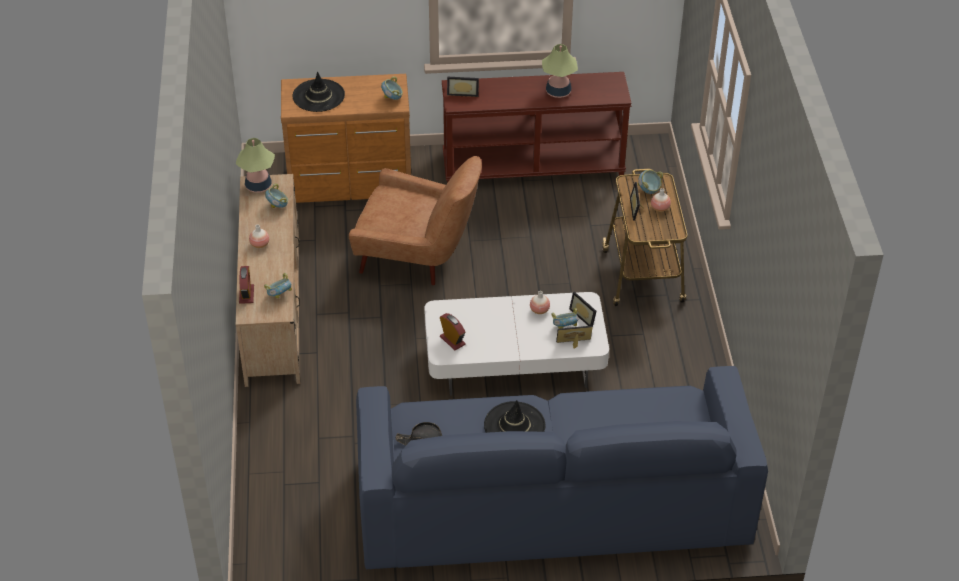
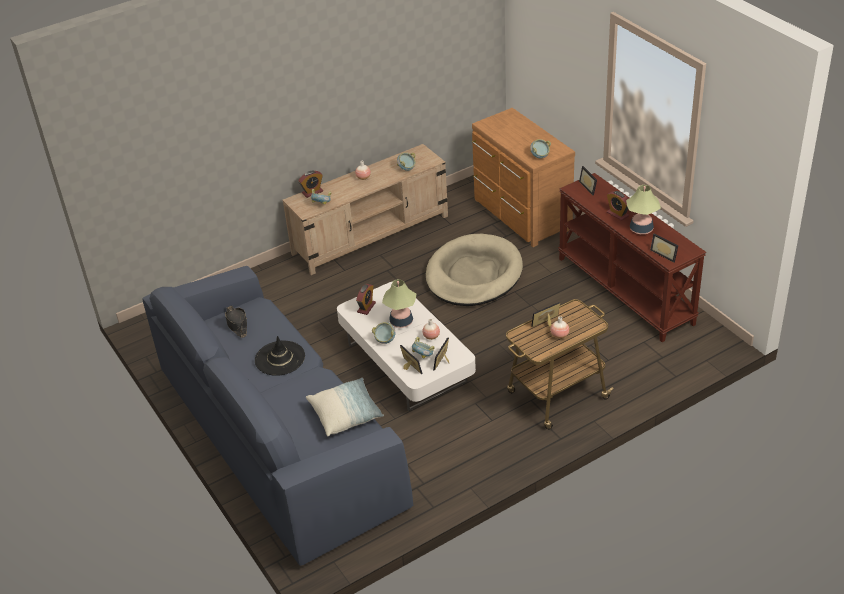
camera: 65 degrees right, 5 degrees down
table lamp [236,138,275,193] -> table lamp moved to [382,279,416,328]
black hat [293,71,345,112] -> none
brown armchair [349,156,482,285] -> beige dog bed [426,234,523,306]
bowl [638,170,663,194] -> bowl moved to [372,322,395,344]
none -> pillow [306,378,384,437]
none -> alarm clock [607,191,629,221]
none -> picture frame [650,233,678,262]

